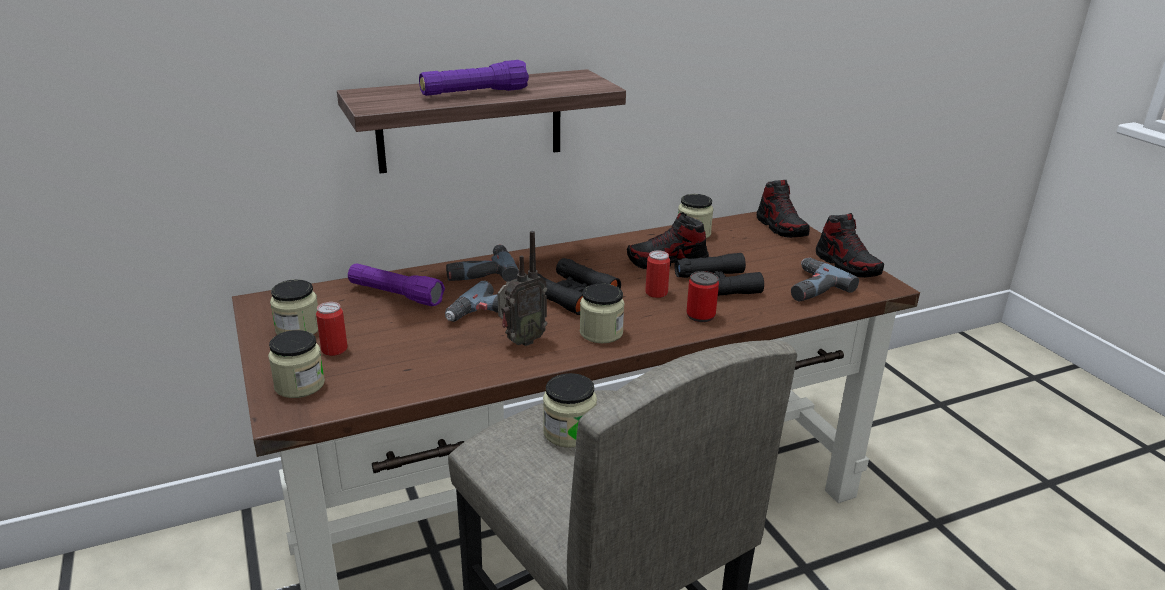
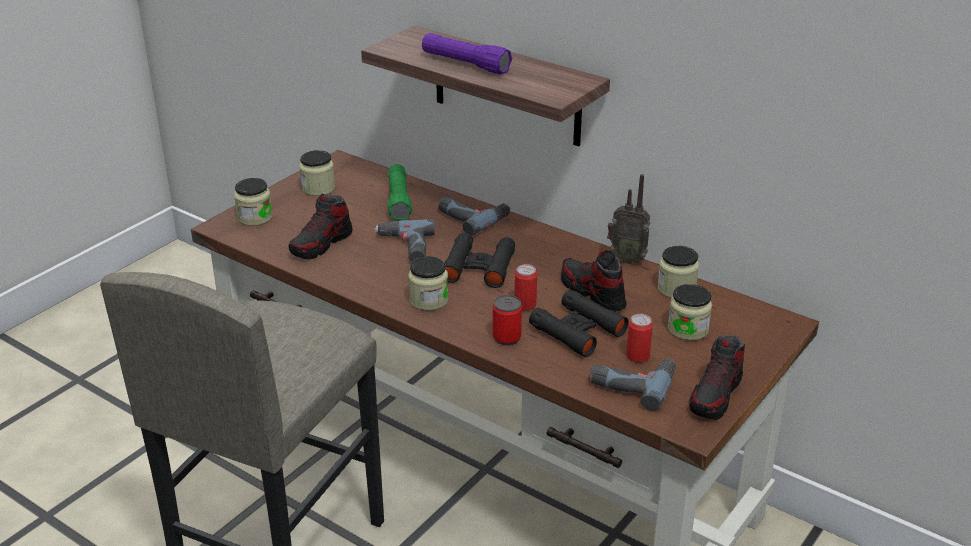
camera: 60 degrees right, 5 degrees up
can [316,302,348,356] -> can moved to [626,314,653,363]
purple flashlight [348,263,445,306] -> green flashlight [388,164,412,221]
radio [498,231,547,346] -> radio moved to [607,174,650,264]
jar [543,373,597,448] -> jar moved to [668,284,712,341]
shoe [757,180,810,238] -> shoe moved to [289,194,353,260]

